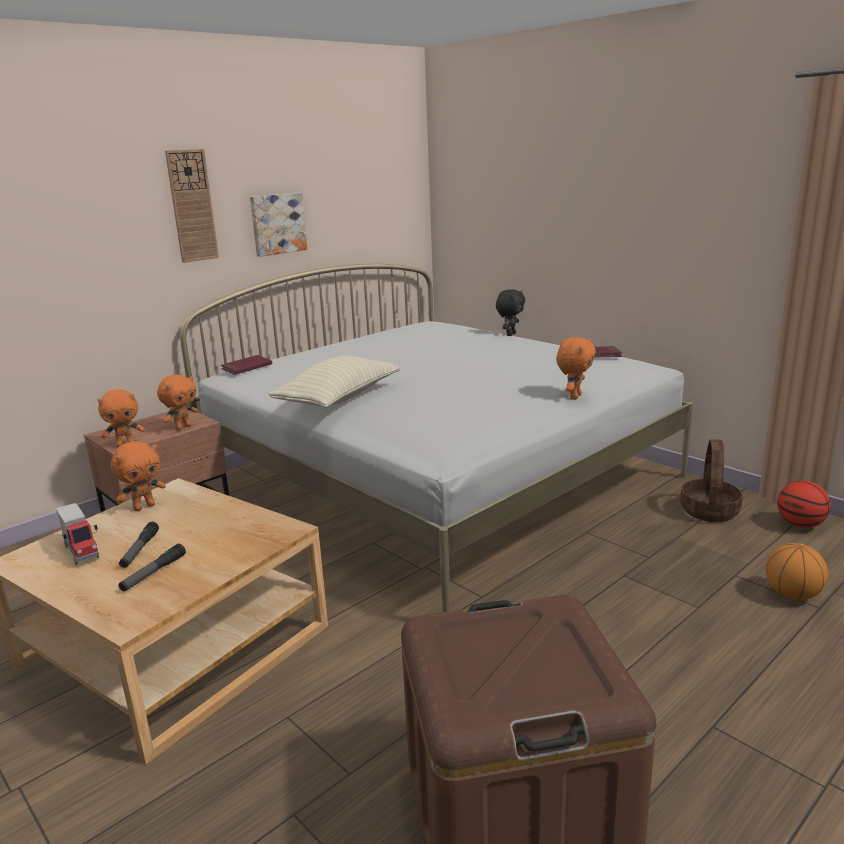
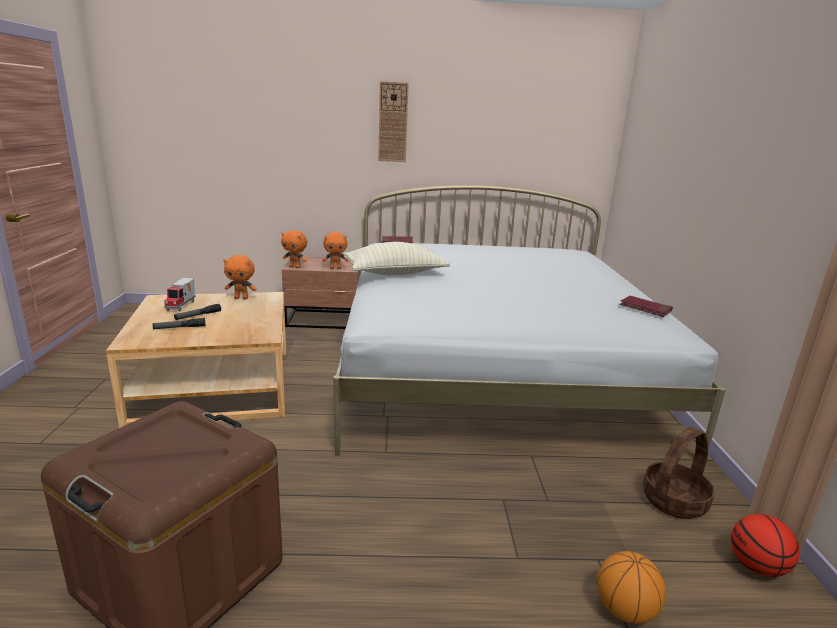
camera: 40 degrees right, 0 degrees up
picture [250,193,307,257] -> none
black plush toy [496,289,525,336] -> none
orange plush toy [556,337,596,400] -> none

